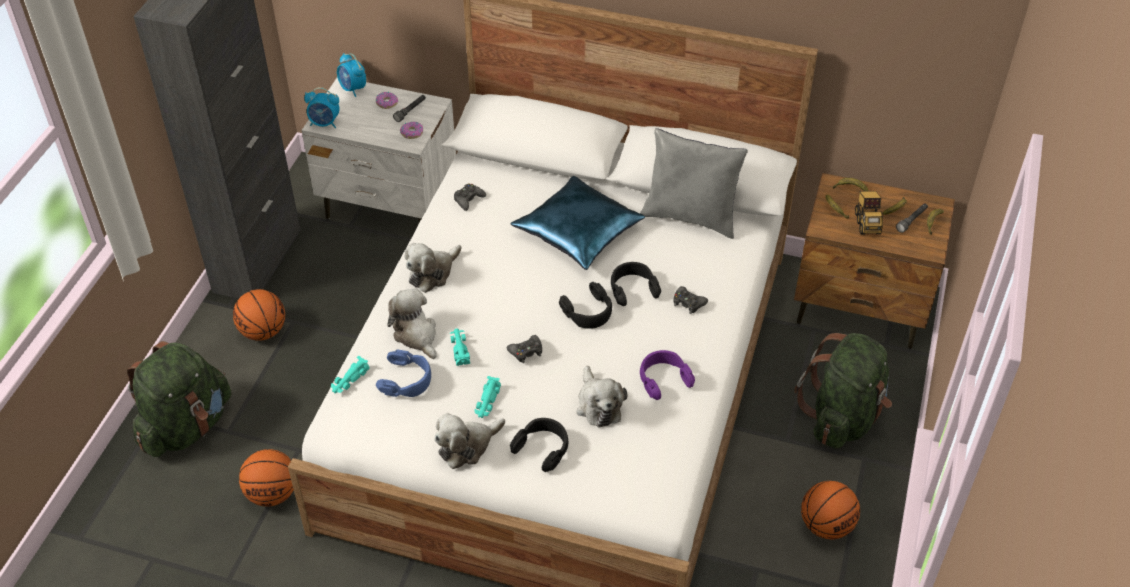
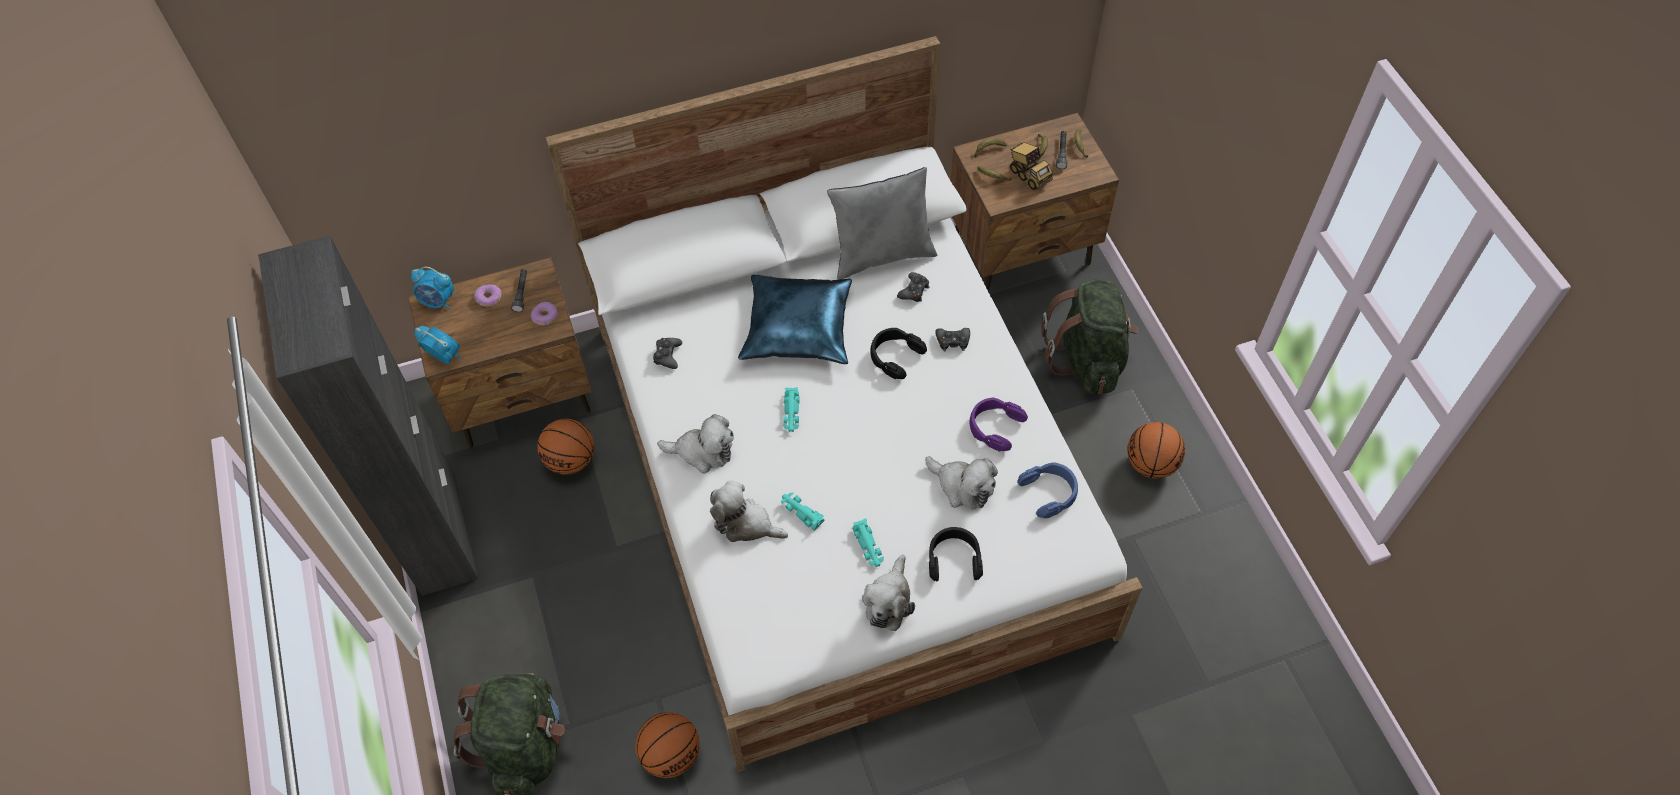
camera: 35 degrees left, 10 degrees up
basketball [233,289,285,341] -> basketball moved to [537,419,595,475]
white nightstand [302,78,456,223] -> brown nightstand [408,257,592,448]
alarm clock [304,87,339,128] -> alarm clock turned 120 degrees counterclockwise [415,326,461,364]
turquoise toy car [331,356,370,393] -> turquoise toy car moved to [783,387,800,432]
blue headphones [376,349,431,397] -> blue headphones moved to [1017,462,1078,518]
plush toy [404,243,462,293] -> plush toy turned 90 degrees counterclockwise [657,414,734,473]
black game controller [507,335,542,363] -> black game controller moved to [897,272,929,302]
black headphones [559,282,612,329] -> none

